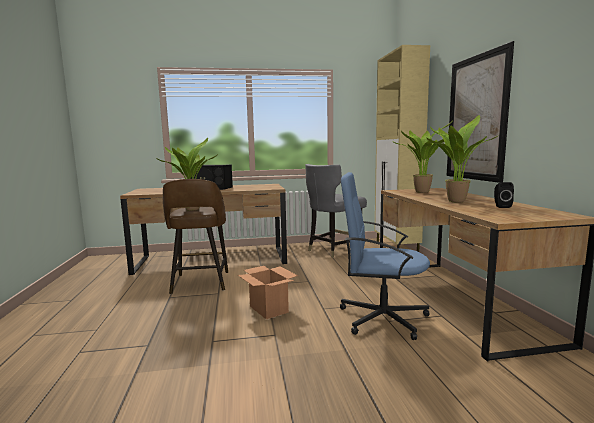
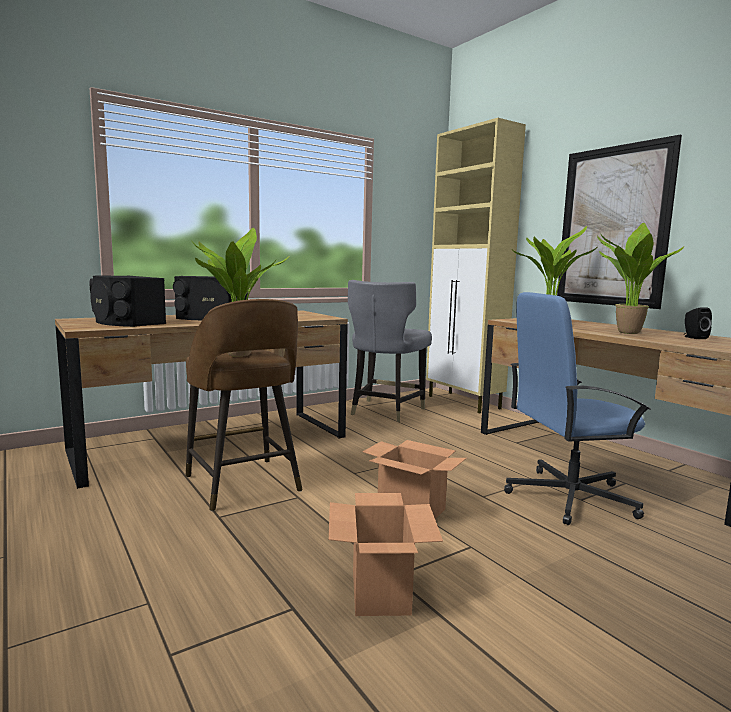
camera: 25 degrees left, 0 degrees up
none -> black speaker [90,275,166,327]
none -> cardboard box [329,493,443,616]

